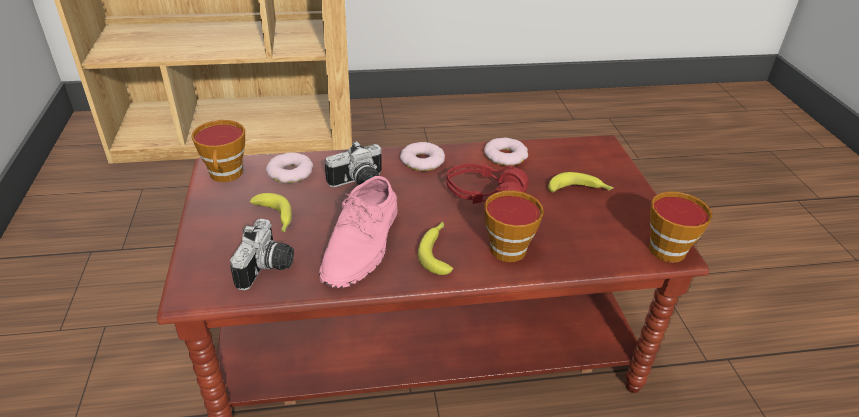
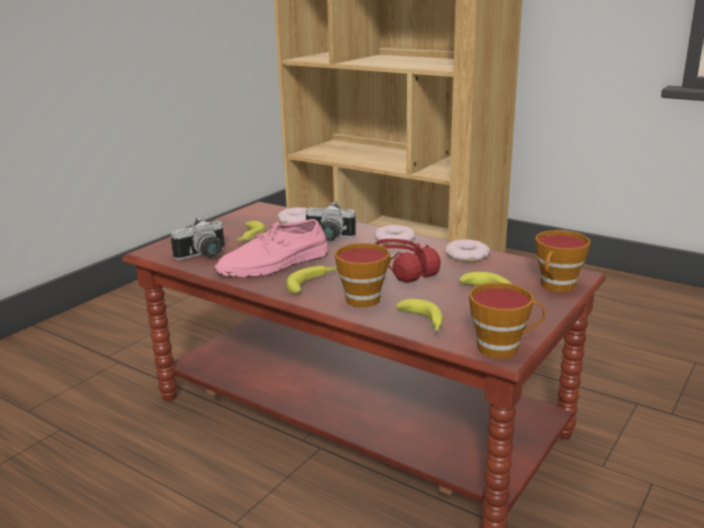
camera: 45 degrees right, 15 degrees down
cup [191,120,245,182] -> cup moved to [535,230,591,292]
none -> banana [396,299,443,332]

